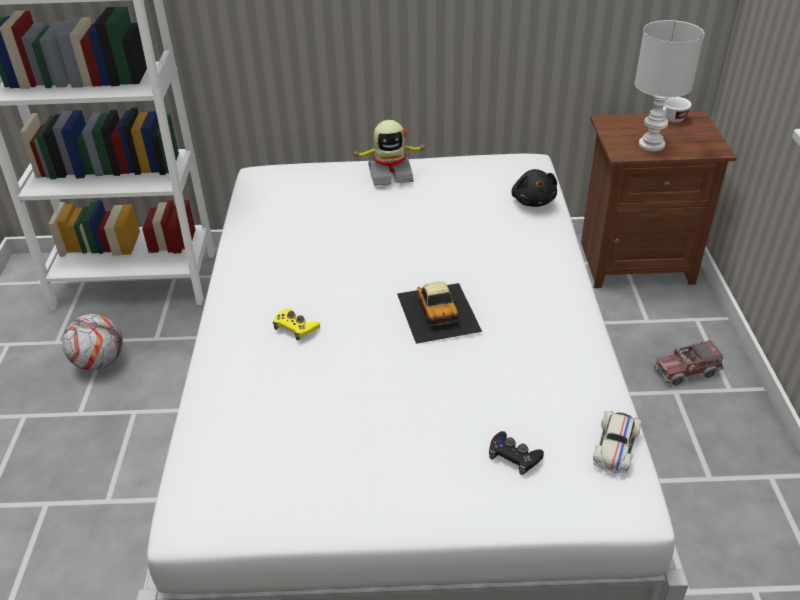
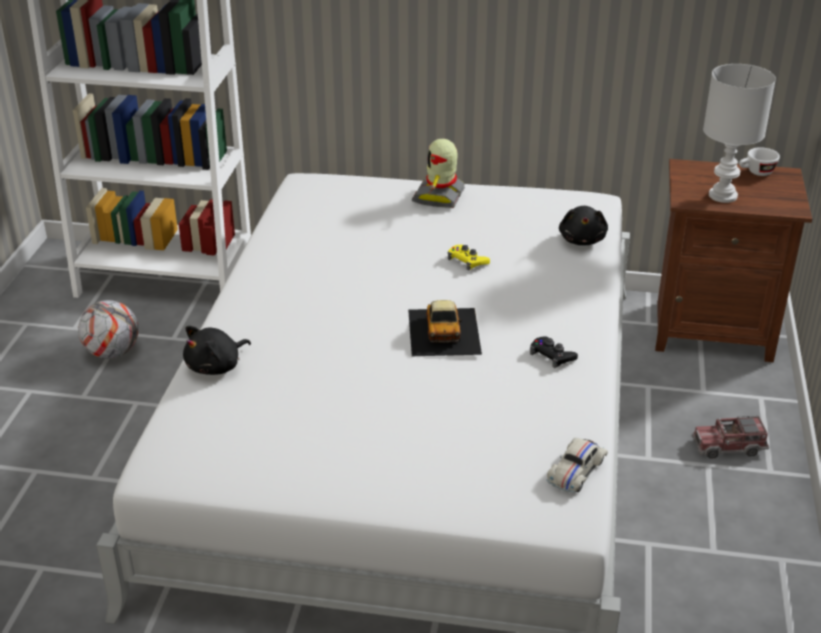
camera: 10 degrees right, 5 degrees down
yellow game controller [273,309,320,341] -> yellow game controller moved to [447,245,490,271]
toy robot [350,120,428,186] -> toy robot turned 105 degrees clockwise [411,139,465,208]
black game controller [489,431,544,475] -> black game controller moved to [530,336,578,368]
none -> black plush toy [183,326,251,375]

